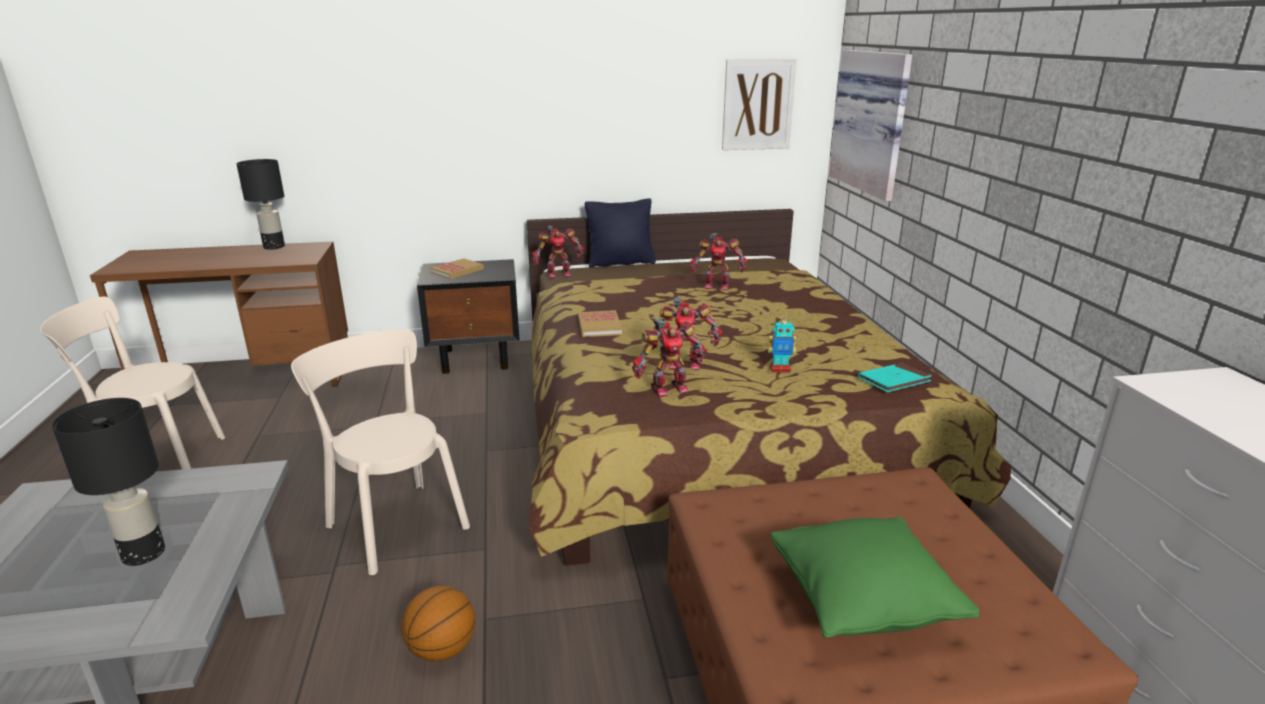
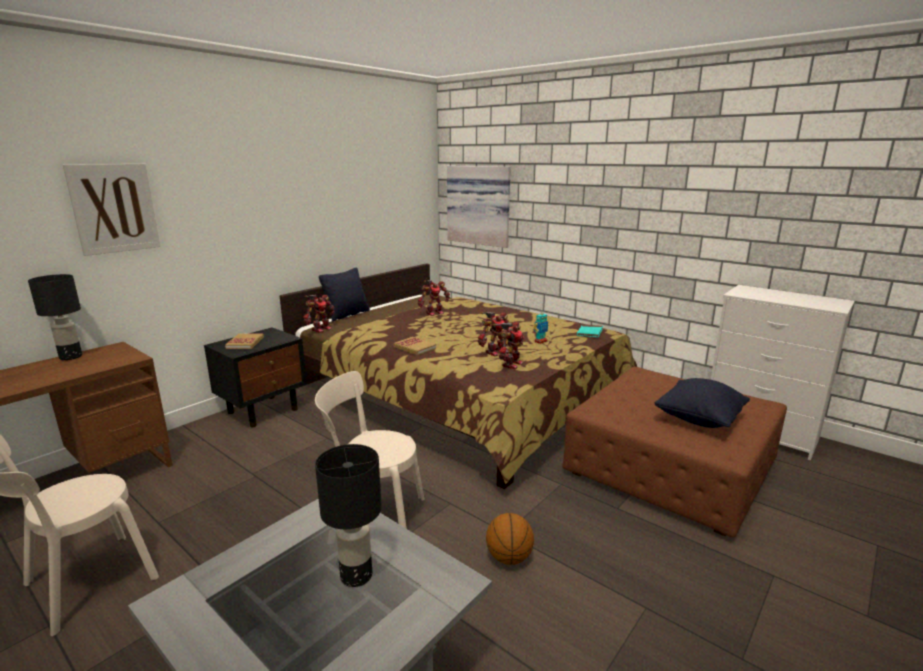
camera: 40 degrees left, 5 degrees down
picture [722,59,797,150] -> picture moved to [63,164,161,256]
green pillow [771,517,979,638] -> black pillow [655,378,750,428]

